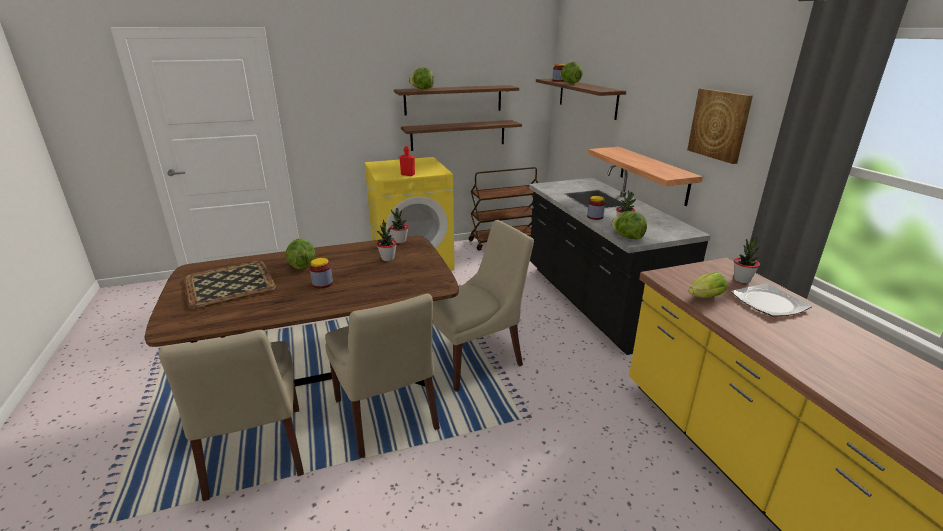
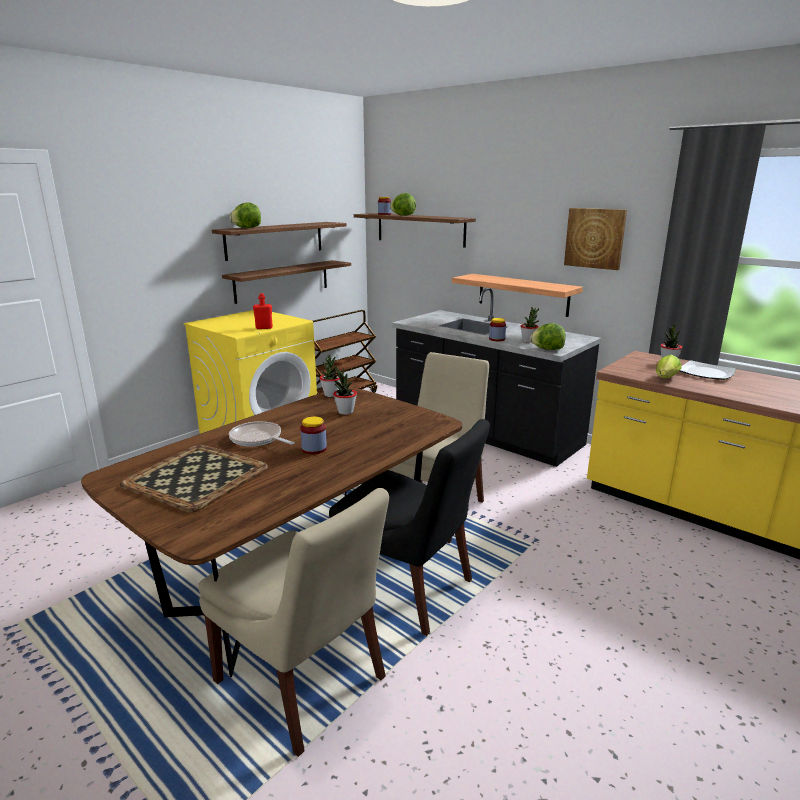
camera: 30 degrees left, 5 degrees down
lettuce [285,239,316,270] -> frying pan [229,421,295,447]
beige chair [325,294,440,458] -> black chair [329,419,490,636]

